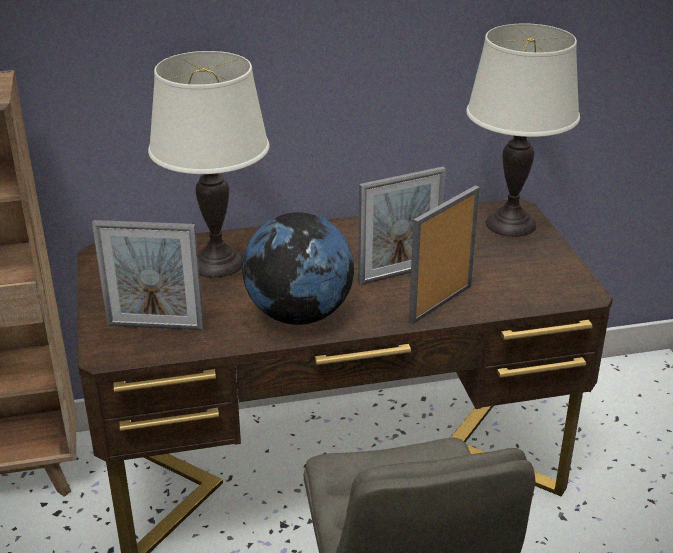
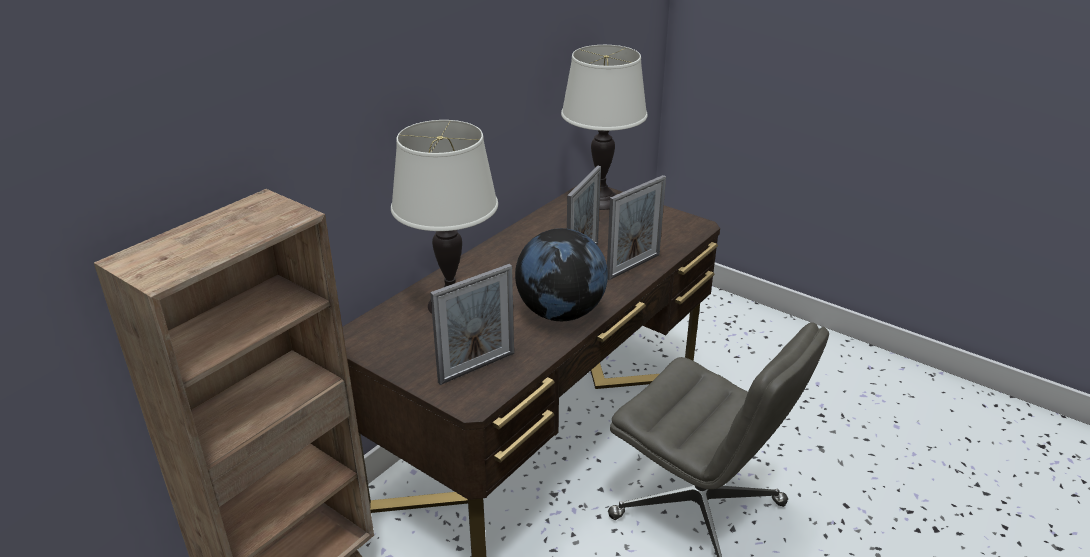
camera: 40 degrees left, 0 degrees up
picture frame [409,185,480,324] -> picture frame turned 135 degrees counterclockwise [607,175,666,280]

